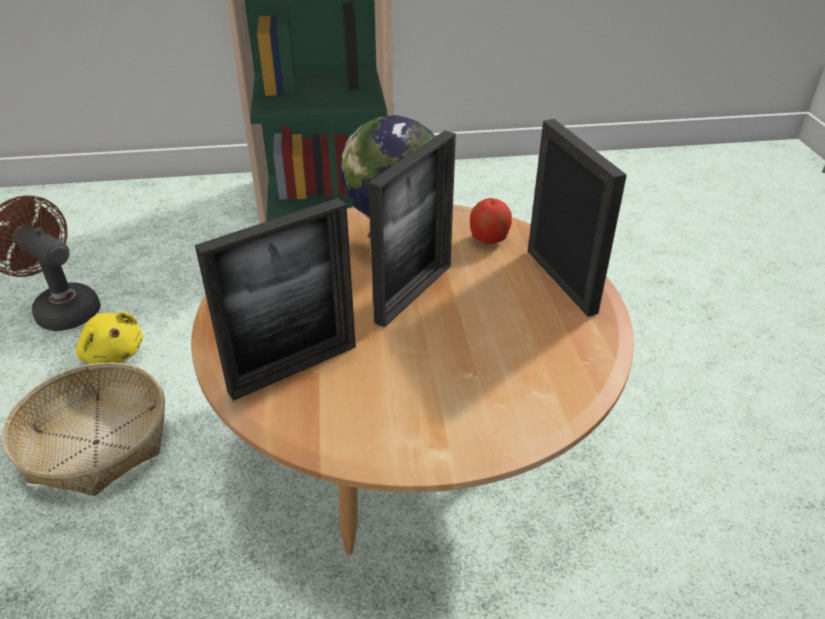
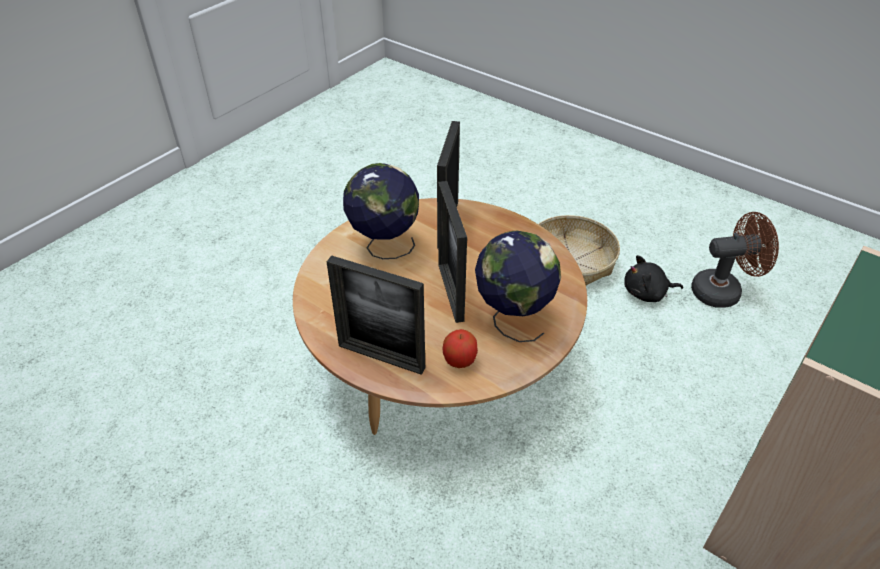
camera: 135 degrees right, 5 degrees up
yellow plush toy [76,312,143,364] -> black plush toy [624,255,683,302]
none -> globe [343,163,419,259]

